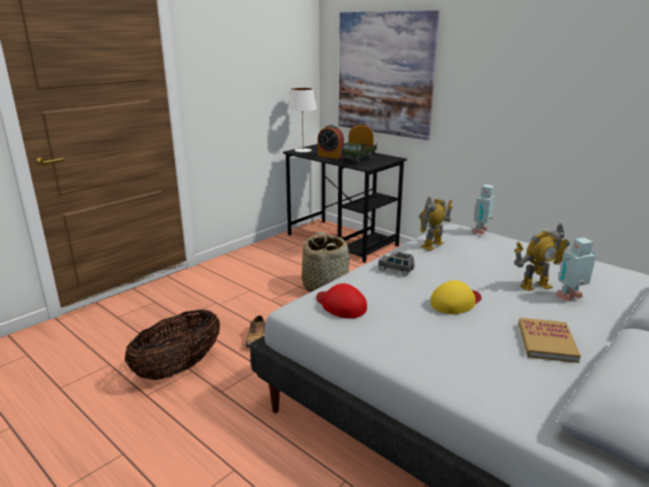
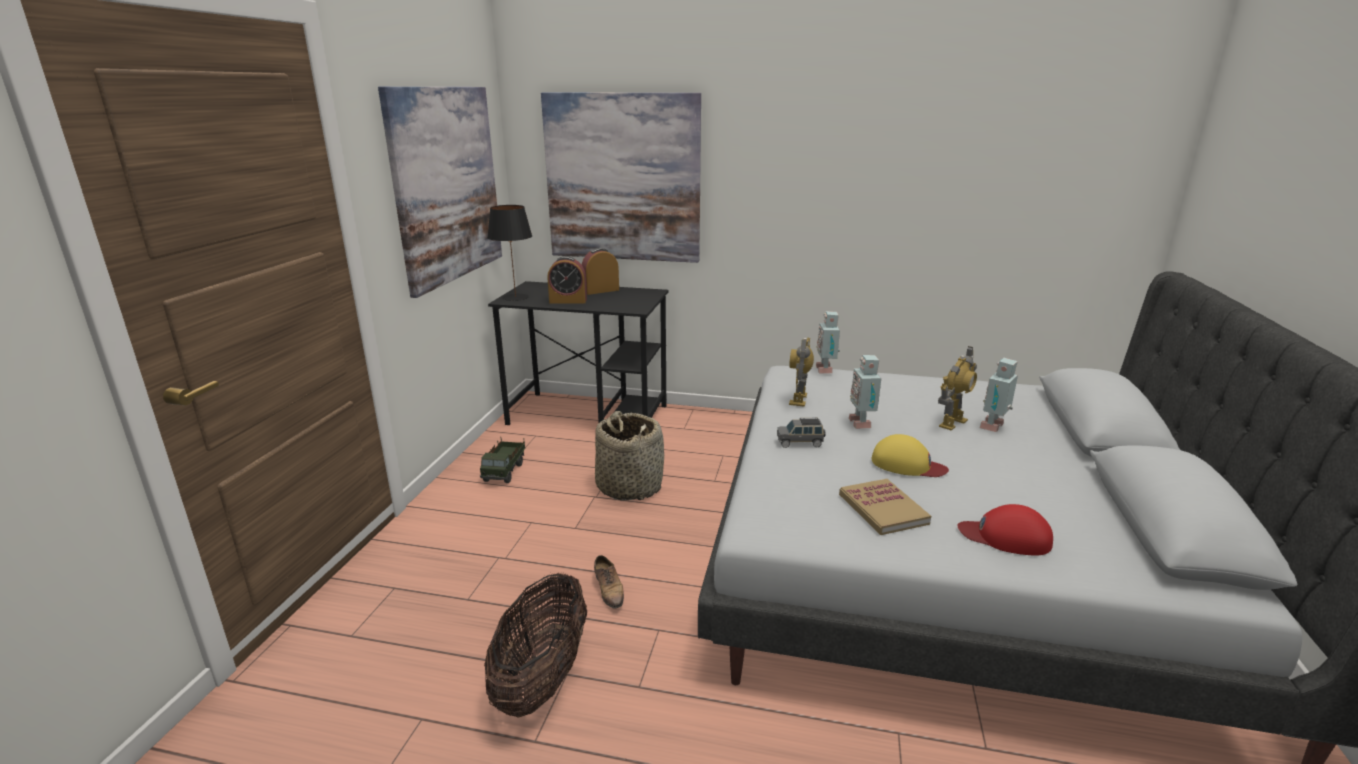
camera: 30 degrees left, 0 degrees up
white table lamp [288,88,317,152] -> black table lamp [487,205,532,301]
red cap [316,283,367,319] -> red cap moved to [957,504,1053,555]
toy truck [341,142,377,164] -> toy truck moved to [480,438,525,483]
yellow cap [431,280,482,314] -> yellow cap turned 90 degrees clockwise [872,434,949,477]
book [518,318,581,363] -> book moved to [839,479,931,535]
none -> picture [378,87,502,298]
none -> toy robot [849,355,881,429]

